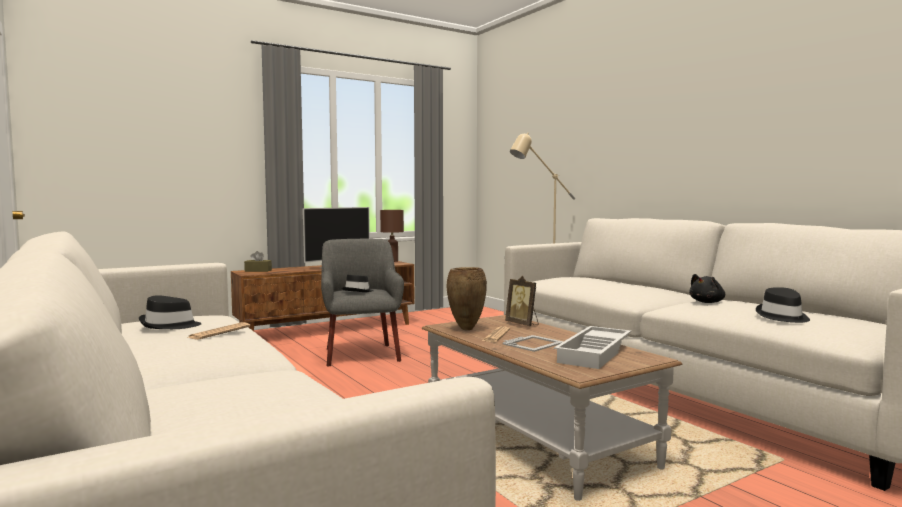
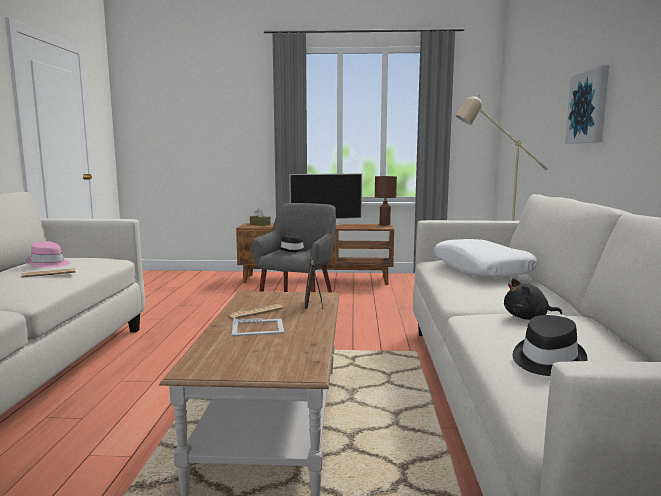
camera: 35 degrees right, 5 degrees up
black hat [139,295,202,329] -> pink hat [26,241,70,268]
brown vase [447,267,487,330] -> none
white tray [554,326,631,369] -> none
none -> white pillow [434,239,538,278]
none -> picture [565,65,609,144]

